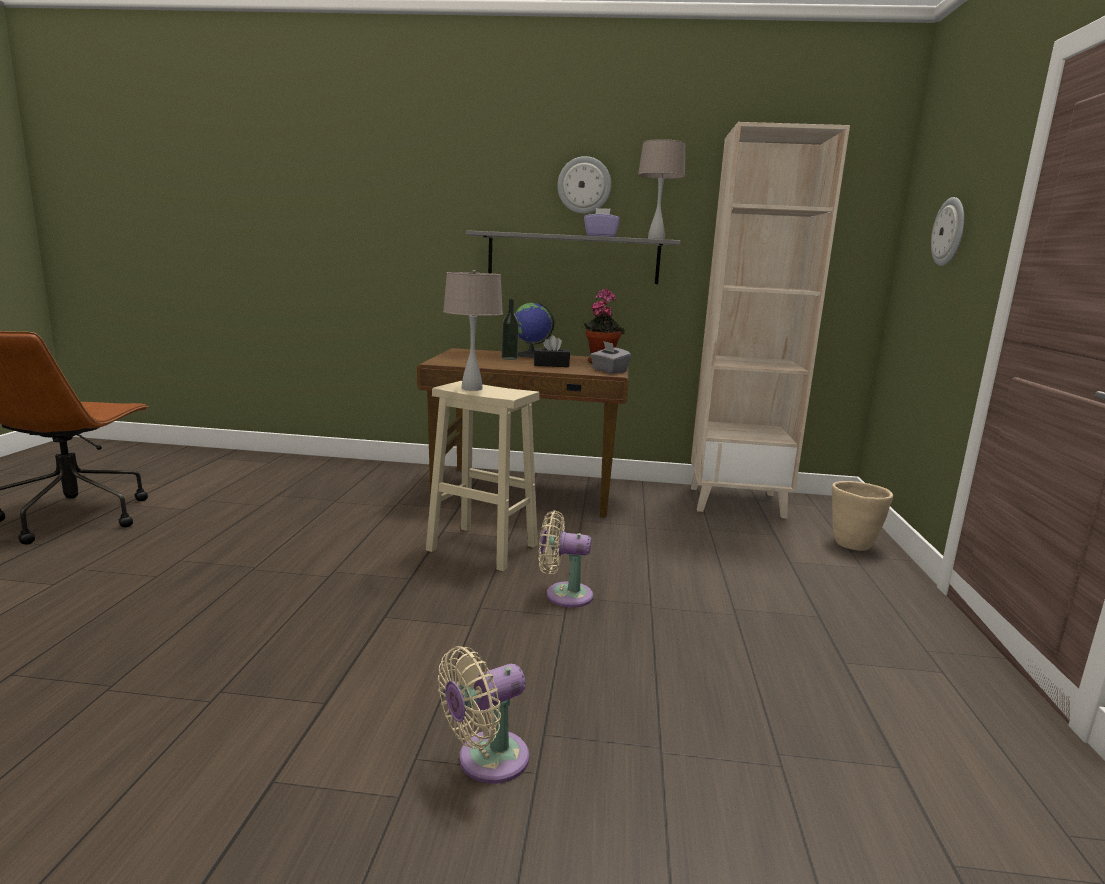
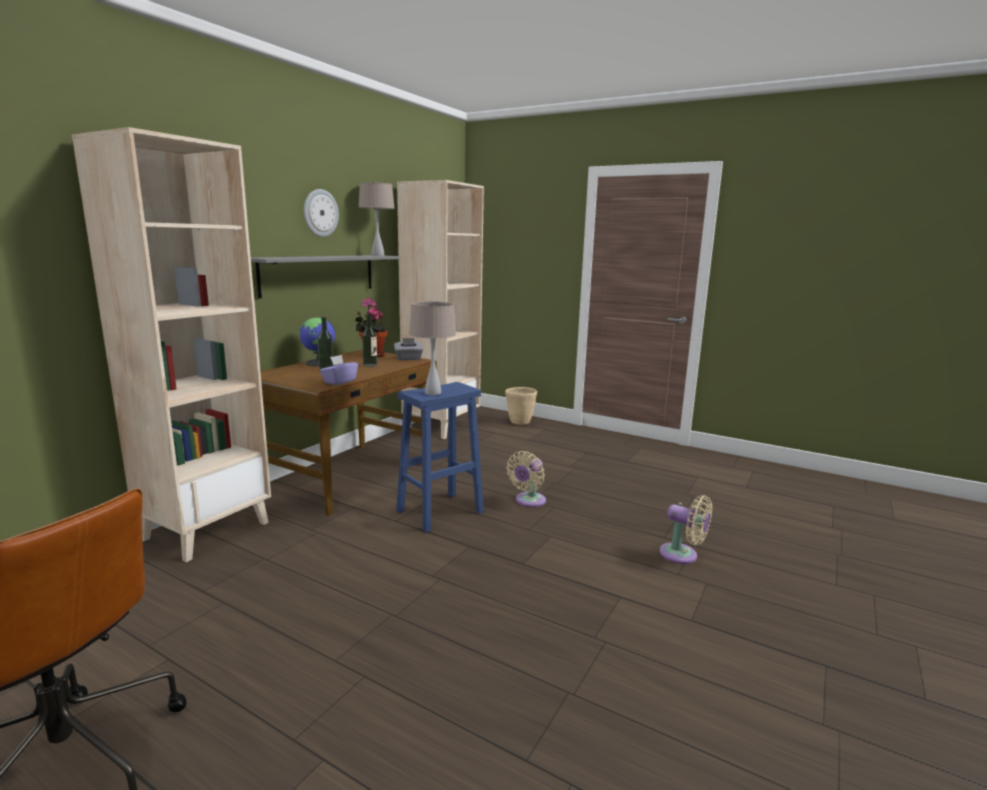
camera: 65 degrees left, 0 degrees up
beige stool [426,381,539,571] -> blue stool [396,382,484,533]
beige fan [438,646,529,784] -> beige fan turned 45 degrees counterclockwise [659,496,712,564]
black tissue box [534,335,570,367] -> bottle [362,315,377,367]
purple tissue box [584,208,620,237] -> purple tissue box moved to [320,355,358,385]
wall clock [931,197,964,266] -> none
none -> beige bookcase [72,127,271,562]

